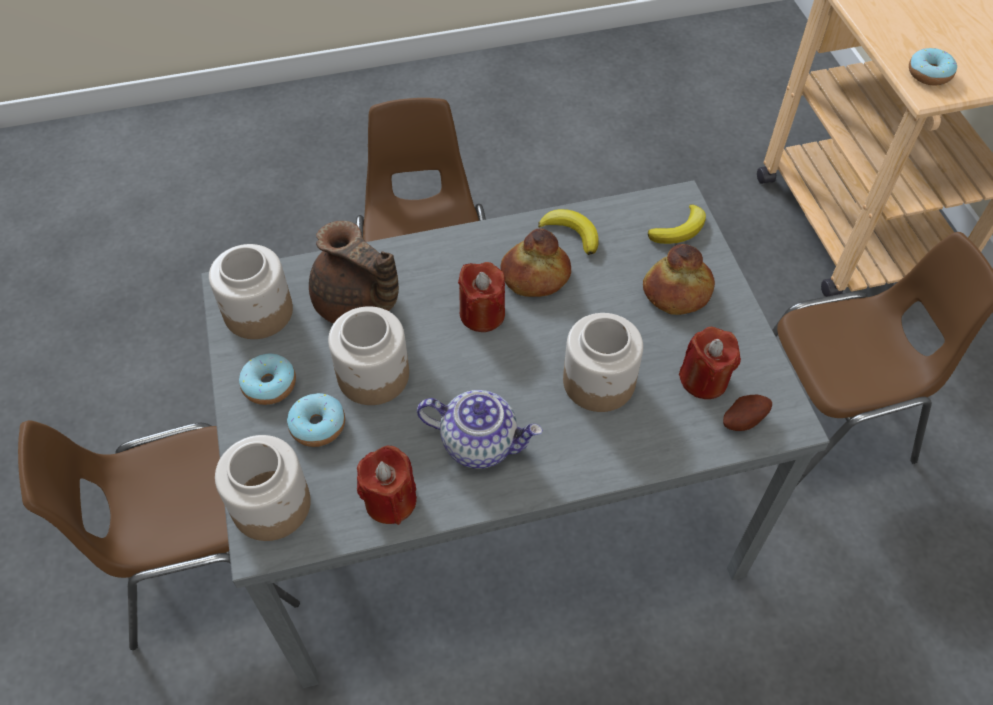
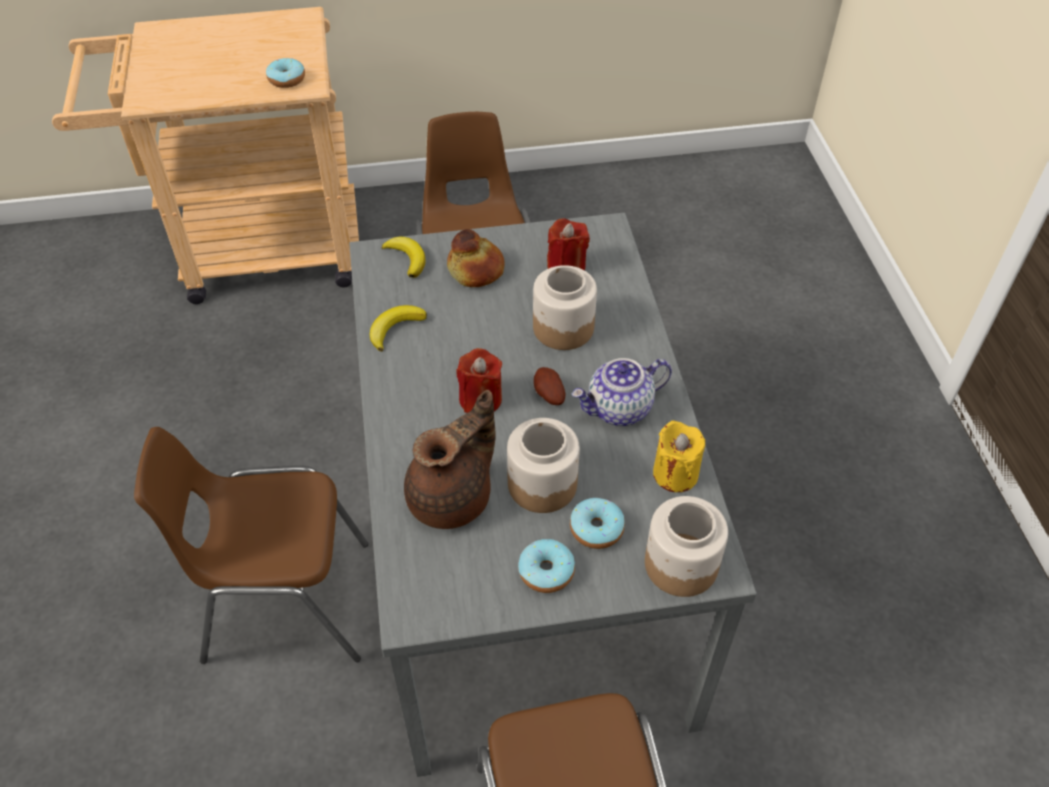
camera: 85 degrees left, 5 degrees down
jar [209,244,293,339] -> none
red candle [357,446,417,525] -> yellow candle [653,420,705,492]
teapot [417,390,543,469] -> teapot turned 135 degrees counterclockwise [572,358,672,426]
bread [500,229,571,297] -> none
potato [723,395,772,431] -> potato moved to [534,367,565,405]

